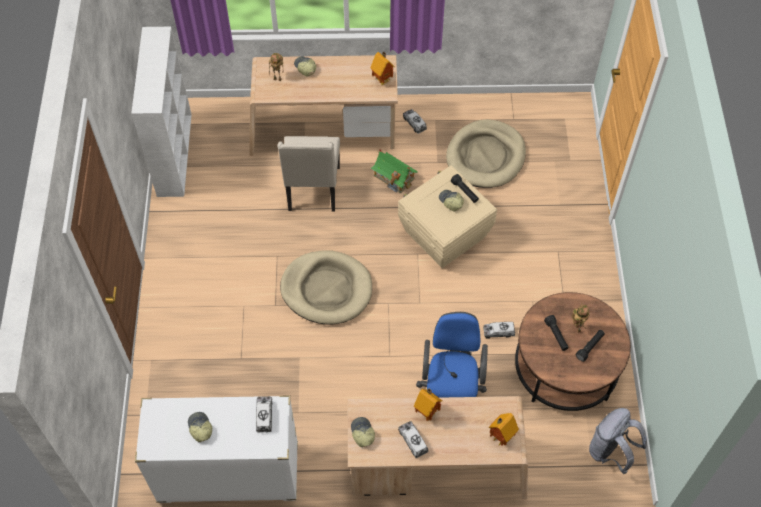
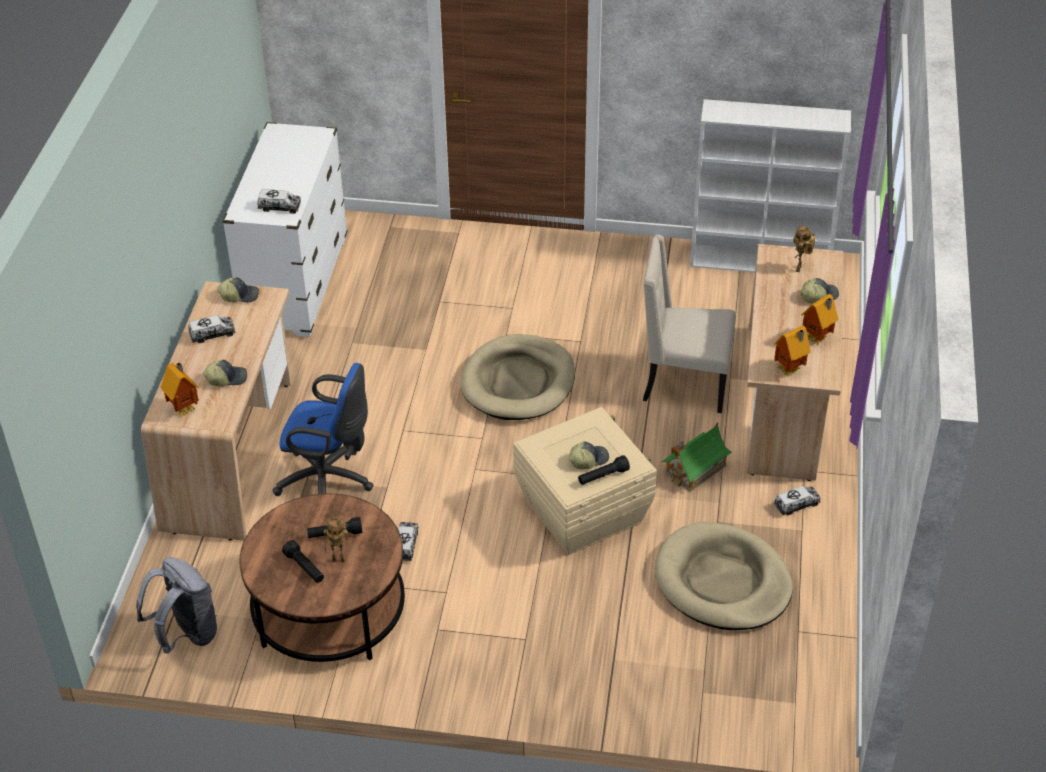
camera: 100 degrees right, 15 degrees down
cap [188,412,212,442] -> cap moved to [203,359,247,387]
toy house [414,389,442,421] -> toy house moved to [802,294,838,345]

